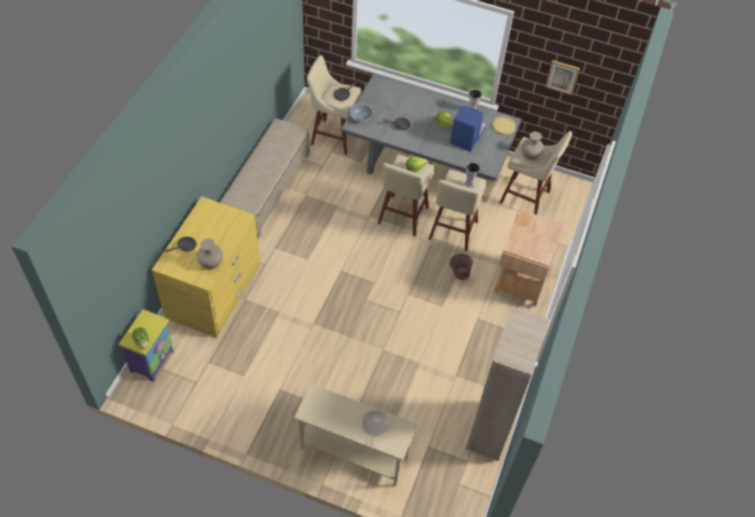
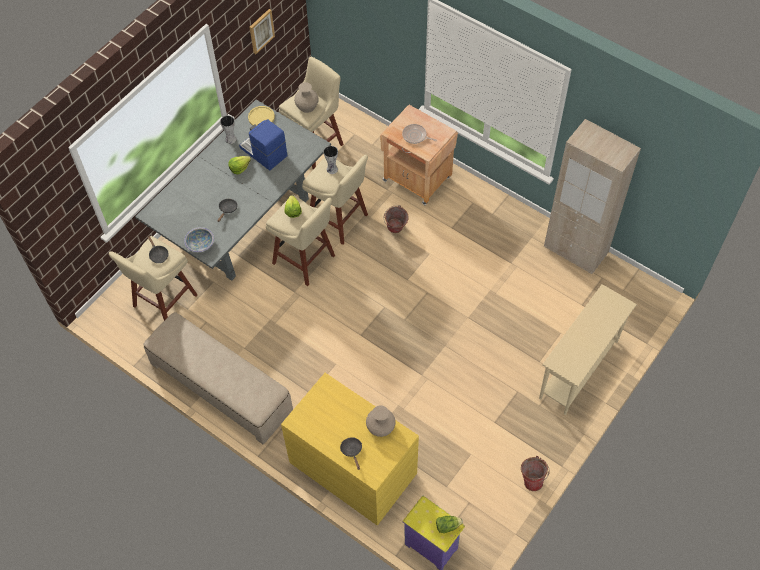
camera: 70 degrees left, 5 degrees up
frying pan [362,410,389,448] -> frying pan moved to [402,124,437,144]
none -> bucket [521,456,550,491]

